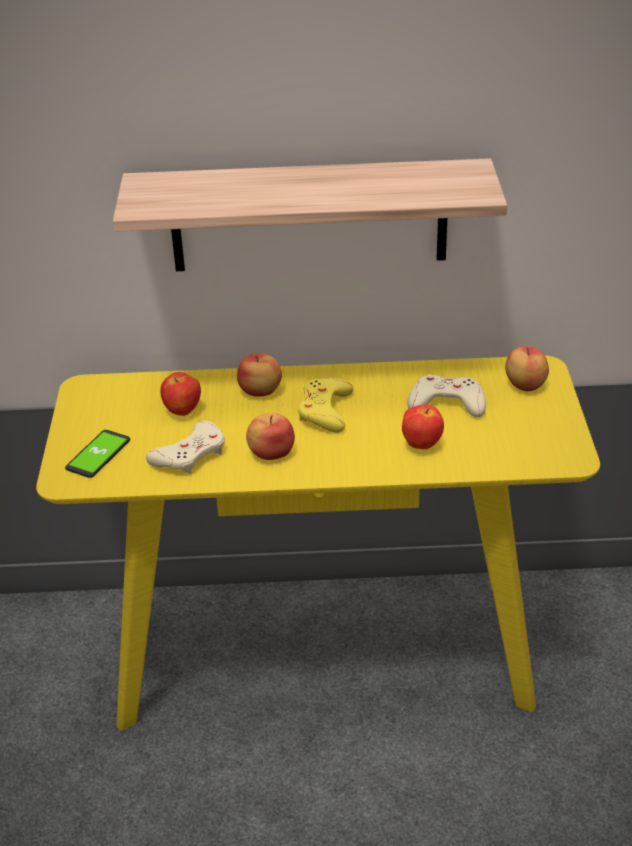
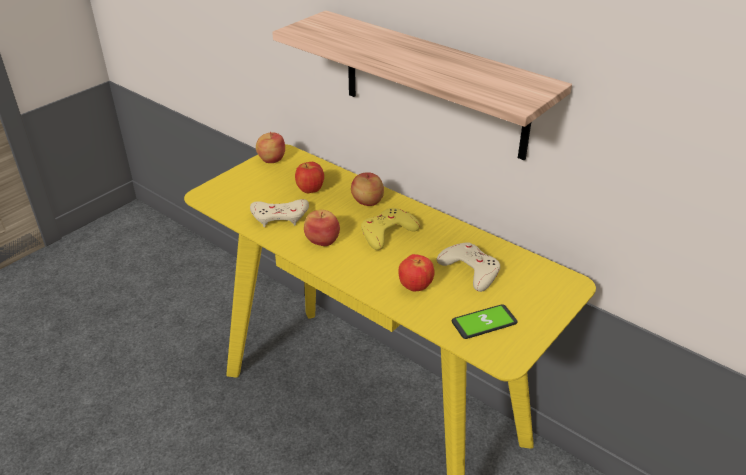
camera: 40 degrees right, 0 degrees up
phone [65,430,130,478] -> phone moved to [452,304,517,339]
apple [505,346,549,391] -> apple moved to [256,132,285,163]

